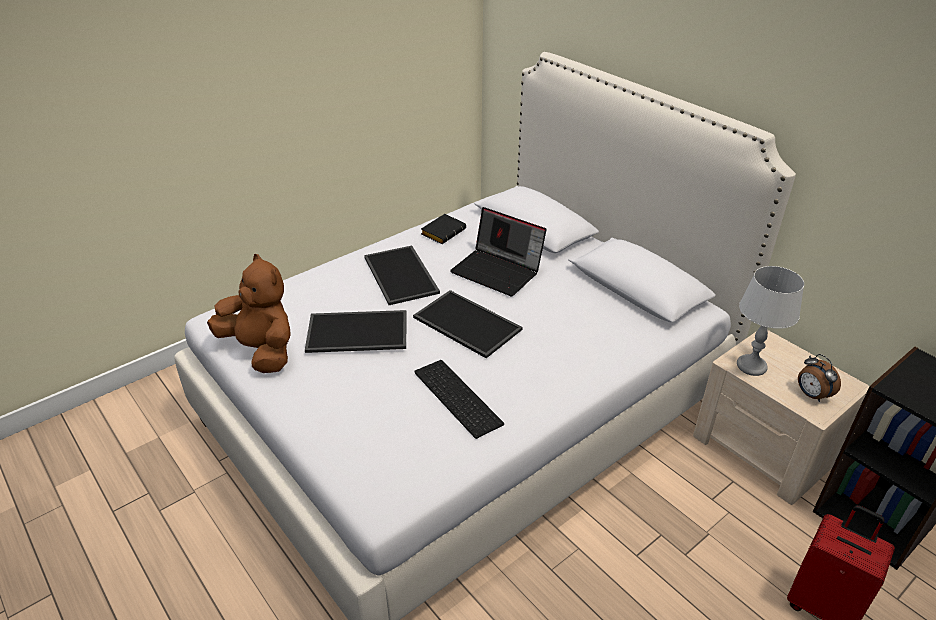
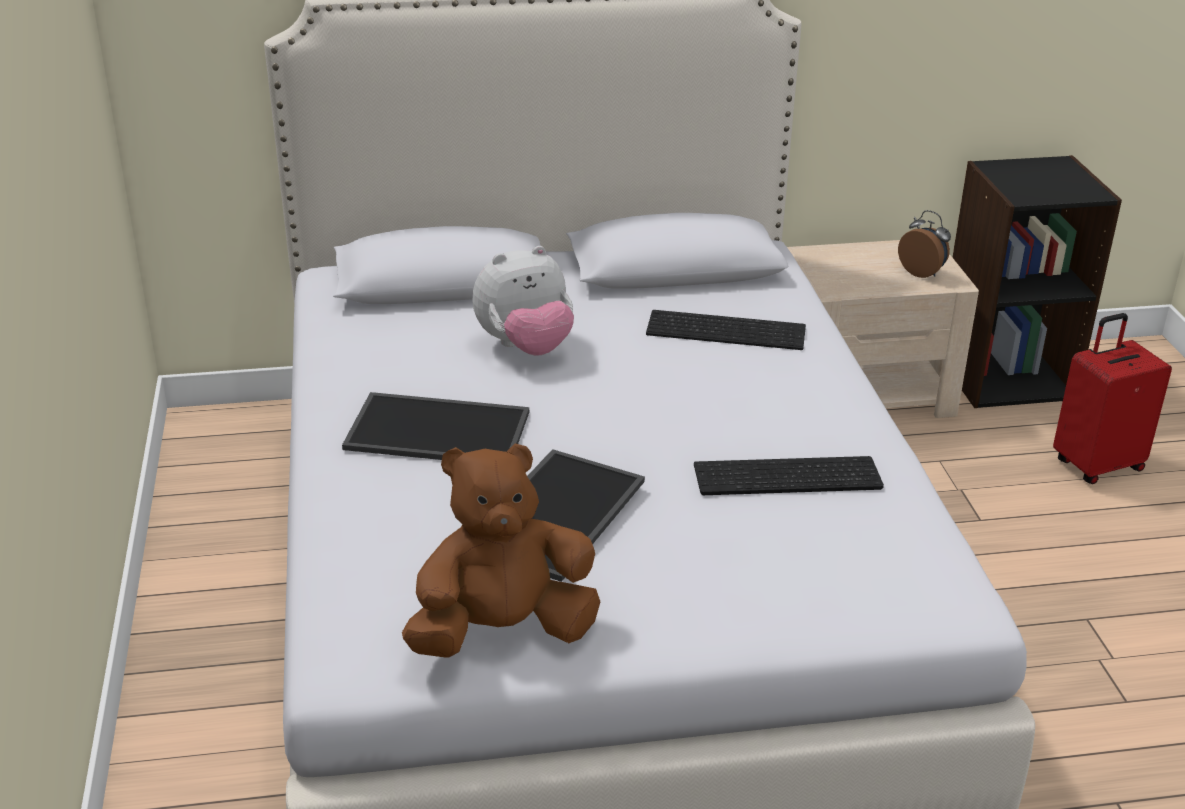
camera: 60 degrees left, 5 degrees down
tray [413,290,522,358] -> none
black book [421,214,466,244] -> none
laptop [450,207,547,296] -> plush toy [473,246,574,356]
grey table lamp [737,266,804,376] -> none
alarm clock [798,354,841,402] -> alarm clock turned 135 degrees counterclockwise [898,210,951,278]
none -> keyboard [646,310,806,350]

